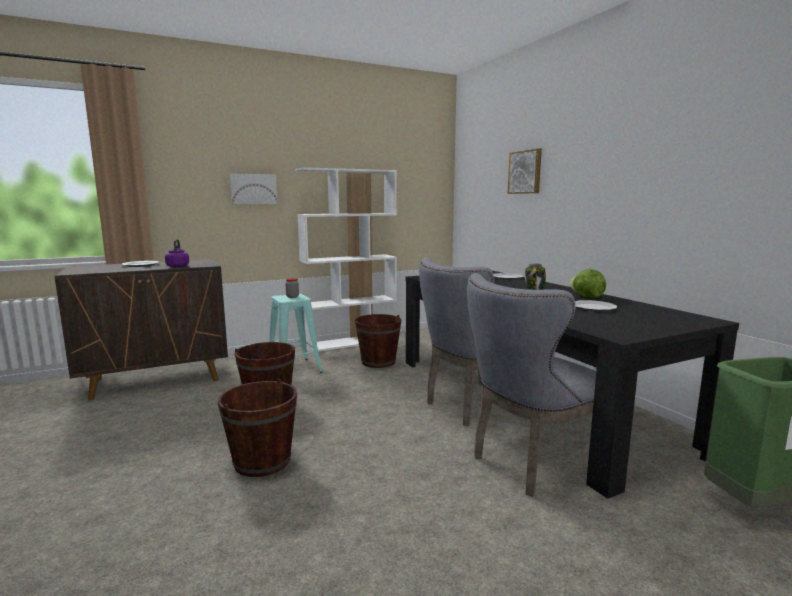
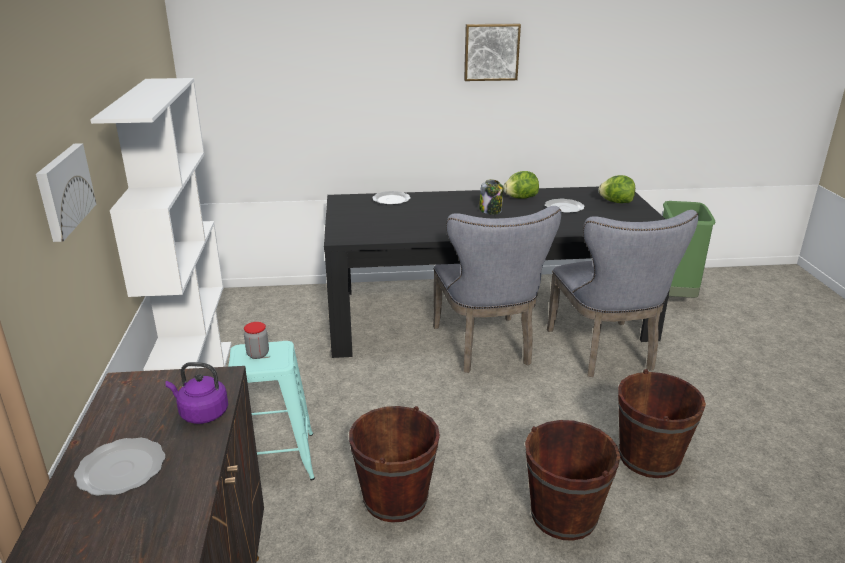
camera: 70 degrees left, 15 degrees up
brown bucket [355,314,401,368] -> brown bucket moved to [618,369,706,478]
picture [508,148,542,194] -> picture moved to [464,24,521,81]
none -> lettuce [598,175,635,203]

